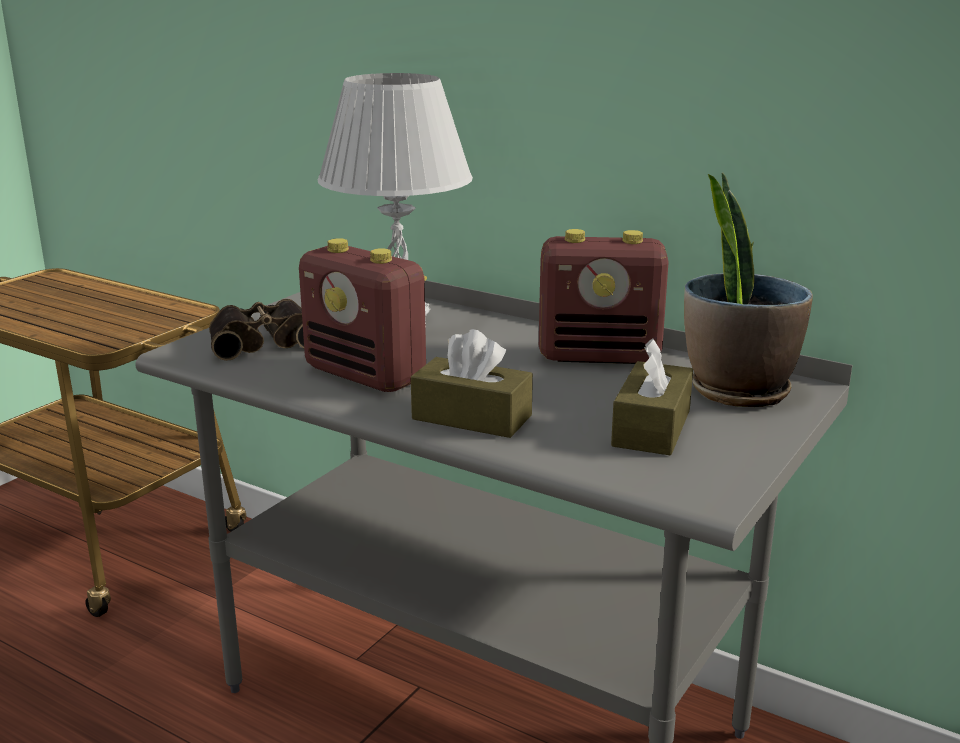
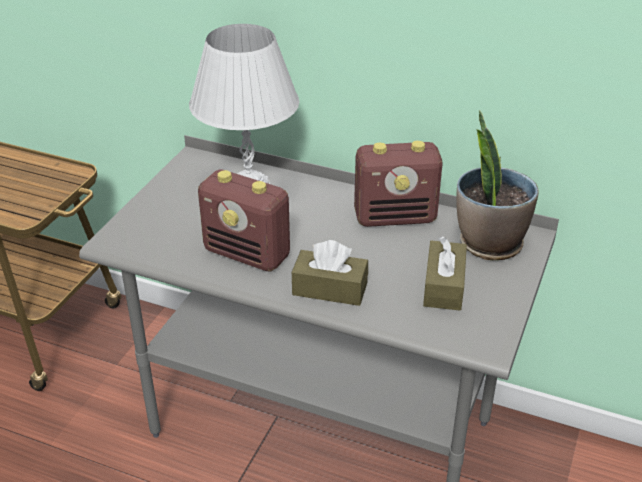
camera: 10 degrees left, 15 degrees up
binoculars [209,299,304,361] -> none

